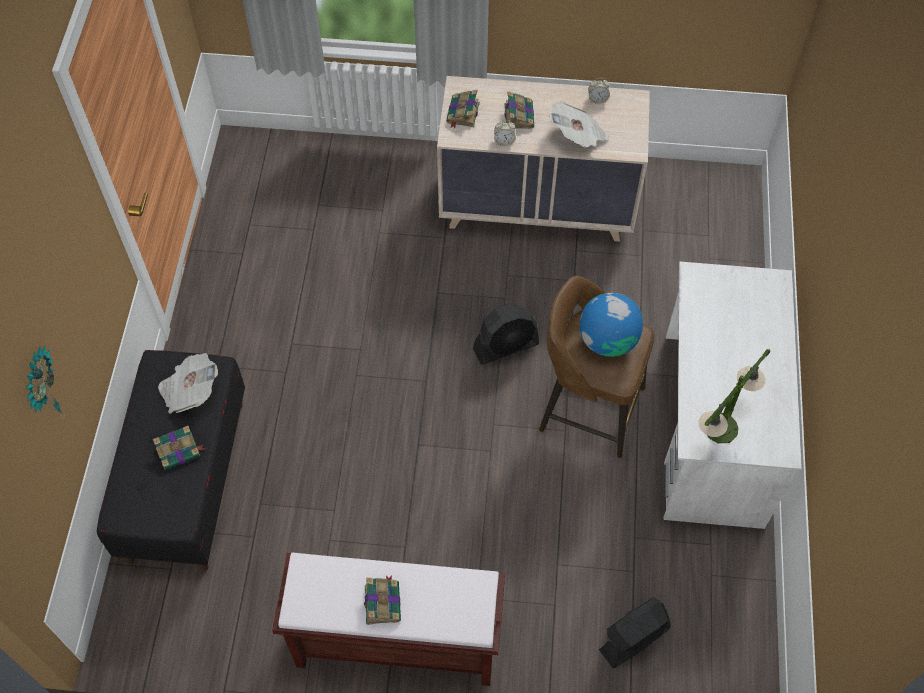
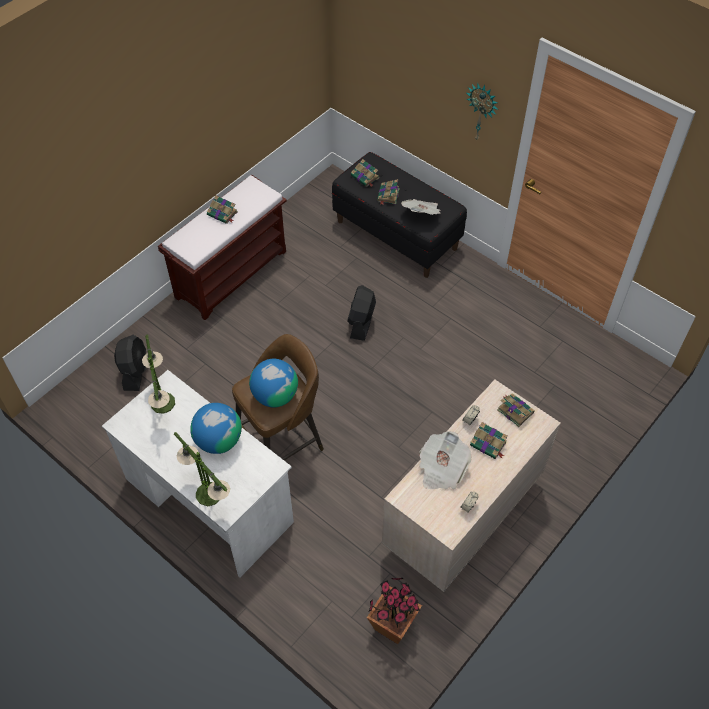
camera: 125 degrees right, 5 degrees down
wall clock [26,346,66,420] -> wall clock moved to [467,82,498,141]
black fan [473,303,539,365] -> black fan moved to [347,285,376,341]
none -> table lamp [174,432,230,506]
none -> globe [190,403,242,454]
none -> book [351,159,379,187]
none -> potted plant [367,578,422,644]

